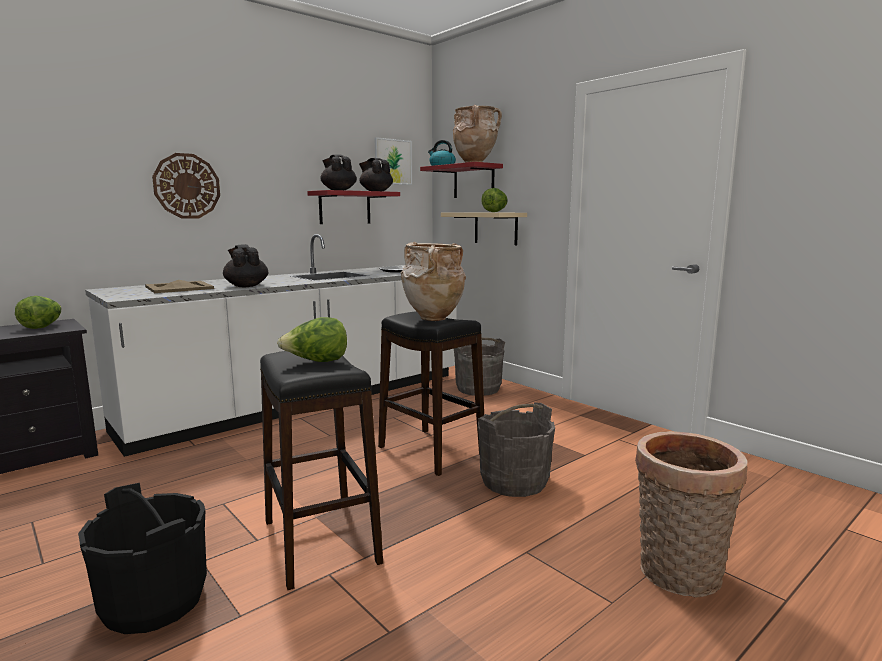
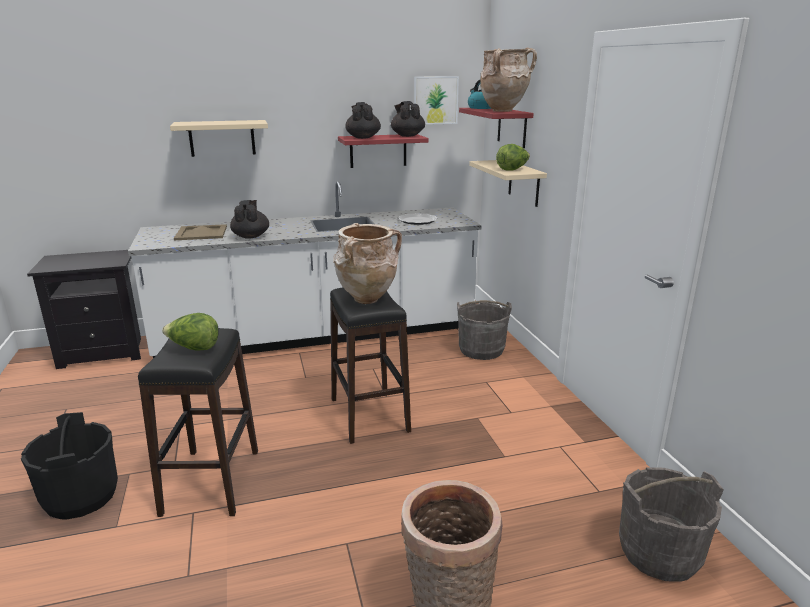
camera: 25 degrees right, 10 degrees up
lettuce [15,296,61,329] -> none
wall clock [152,153,220,219] -> beige shelf [170,120,268,157]
grey bucket [478,403,555,497] -> grey bucket moved to [619,467,724,582]

